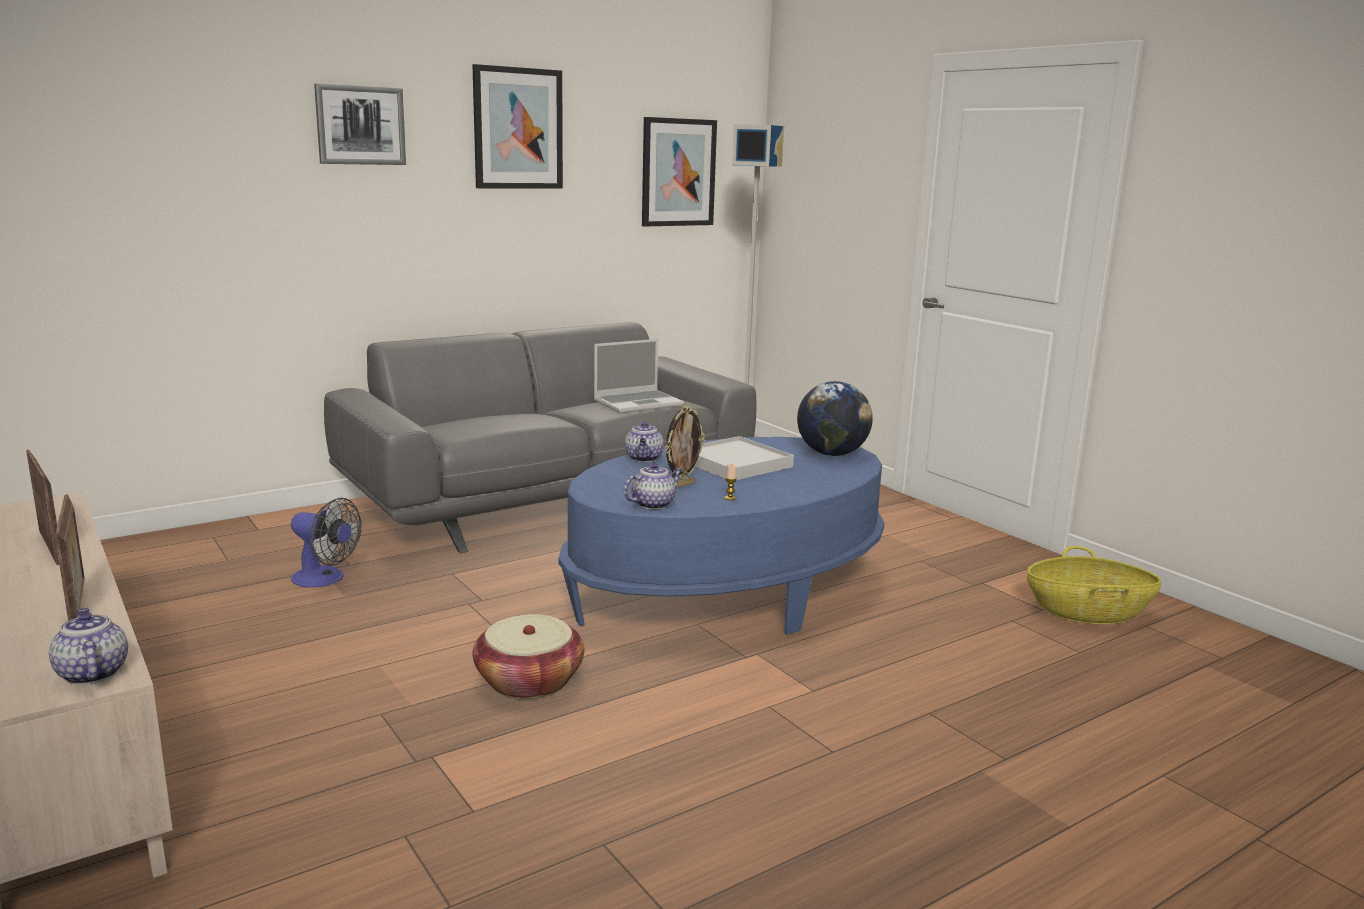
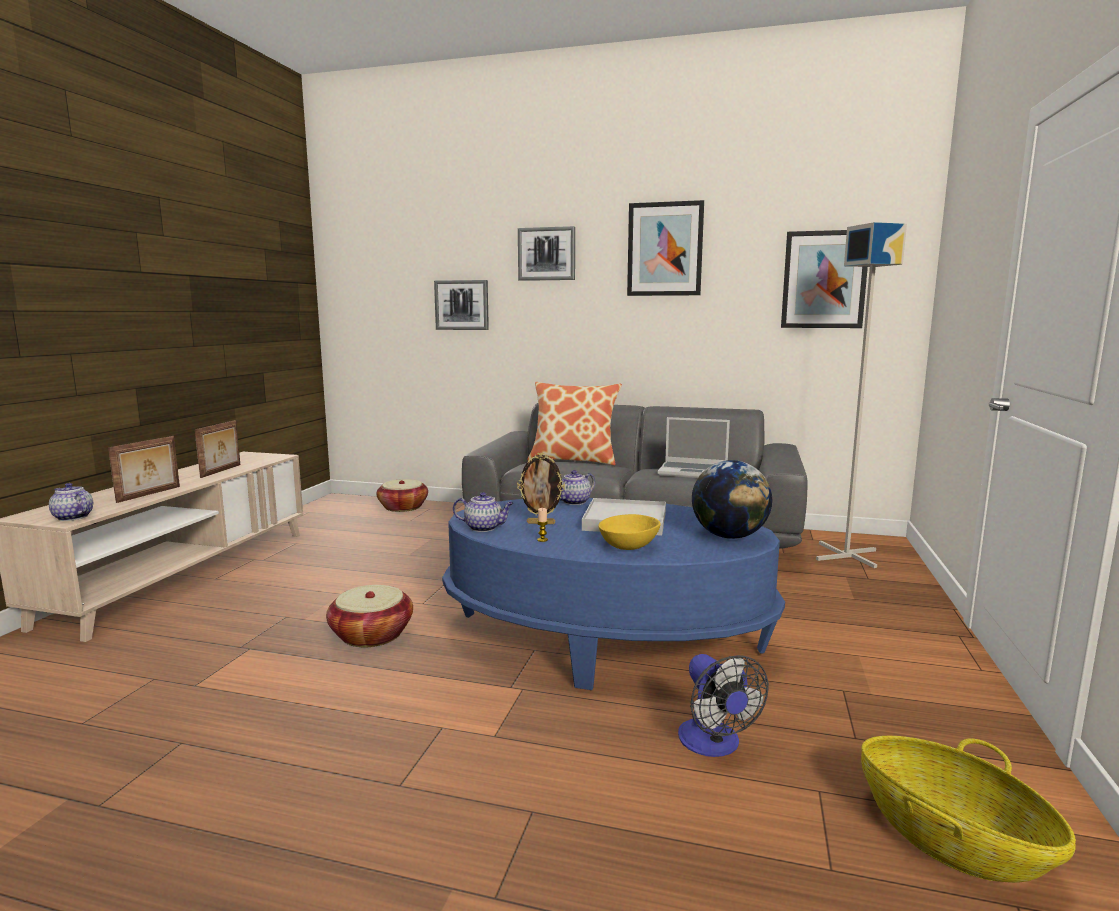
camera: 50 degrees right, 5 degrees down
teapot [49,608,128,685] -> teapot turned 75 degrees counterclockwise [49,483,93,521]
fan [291,498,362,587] -> fan moved to [678,654,769,757]
none -> basket [376,479,428,512]
none -> picture [434,280,489,330]
none -> pillow [527,382,622,465]
none -> yellow bowl [598,514,661,550]

